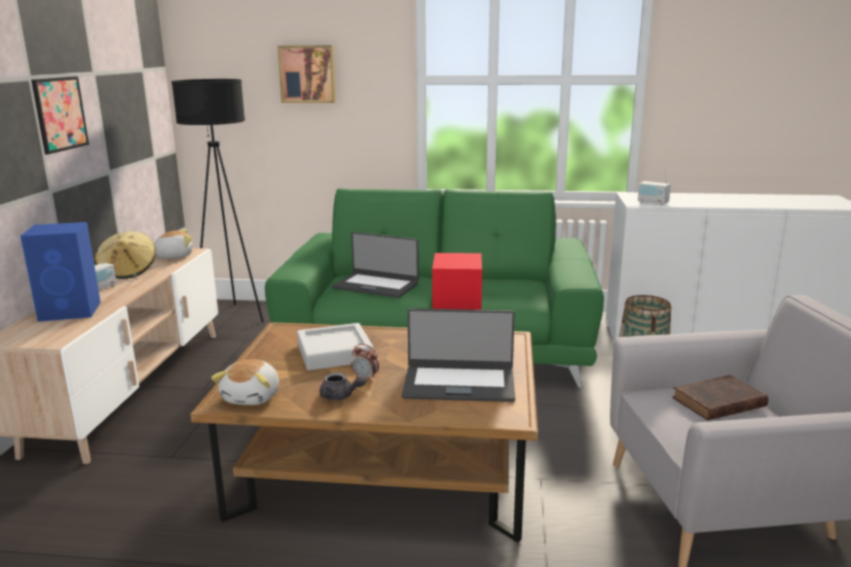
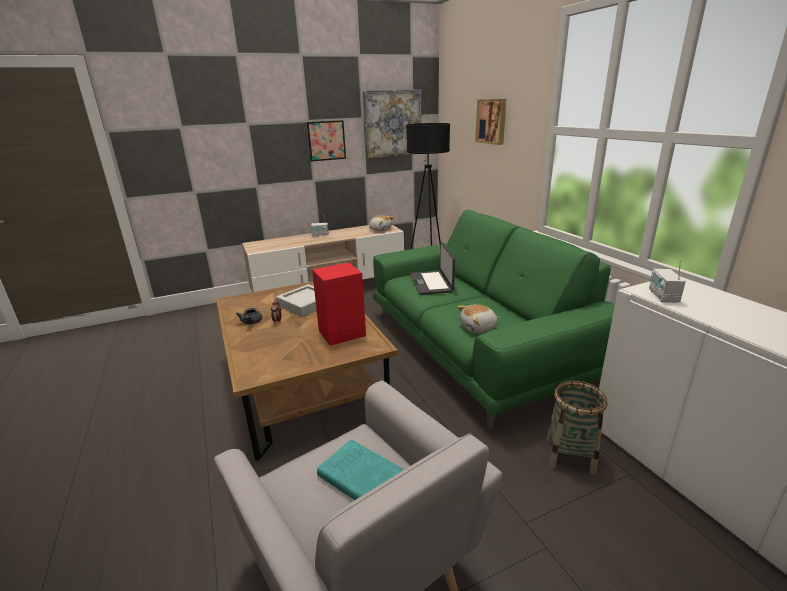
camera: 60 degrees right, 5 degrees up
blue speaker [20,222,101,322] -> none
beige hat [95,231,156,279] -> none
plush toy [211,359,279,405] -> plush toy moved to [457,304,498,333]
laptop [402,308,515,402] -> none
brown book [672,375,768,421] -> turquoise book [317,439,405,500]
none -> picture [362,89,422,158]

